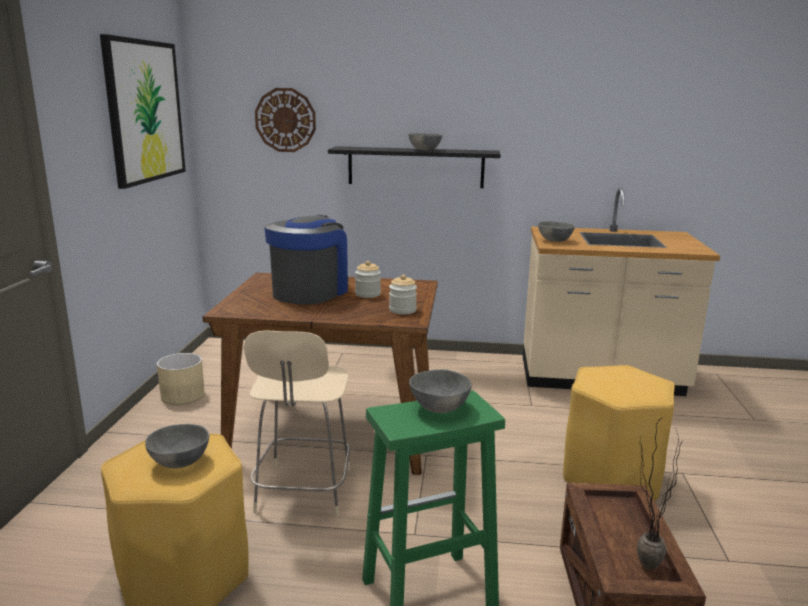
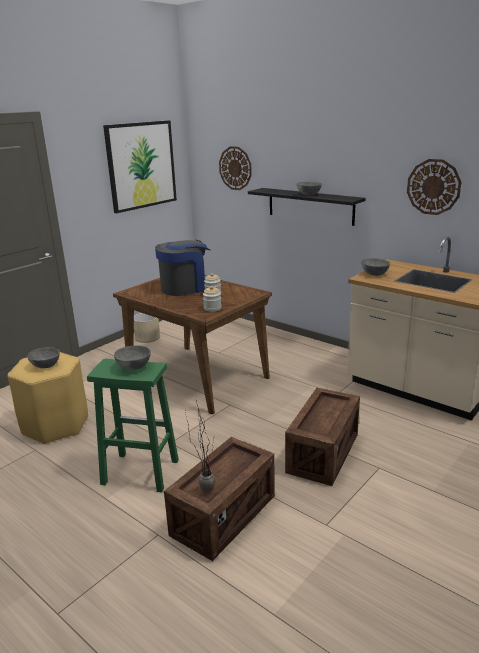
camera: 35 degrees right, 5 degrees up
beige chair [244,330,350,517] -> none
yellow stool [563,365,675,501] -> crate [285,388,360,486]
none -> wall clock [407,159,461,215]

